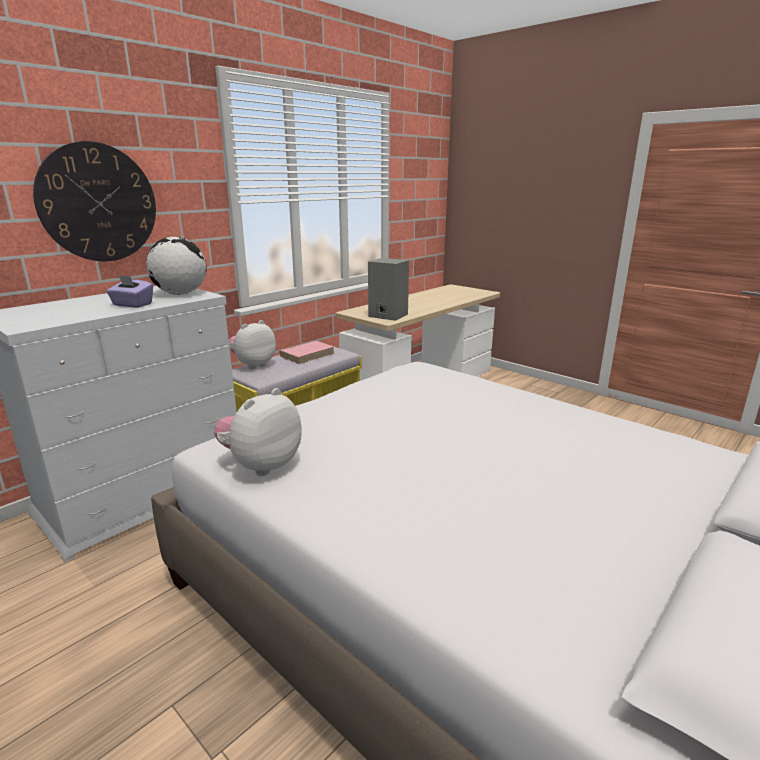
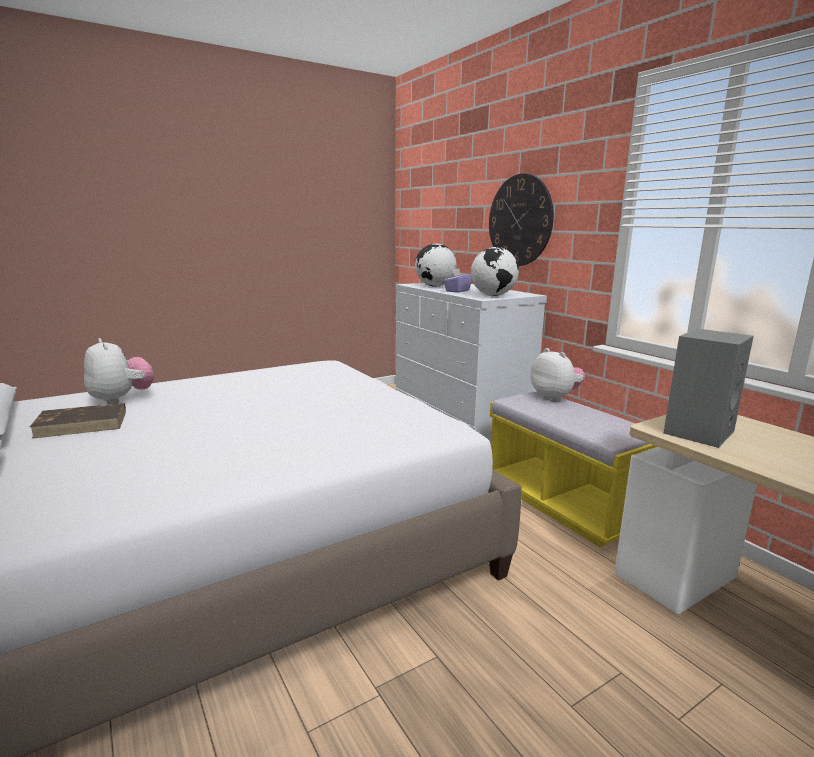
camera: 105 degrees right, 5 degrees down
plush toy [214,388,302,476] -> plush toy moved to [84,338,154,404]
pink book [279,341,335,364] -> none
none -> brown book [30,403,126,438]
none -> globe [415,244,457,287]

